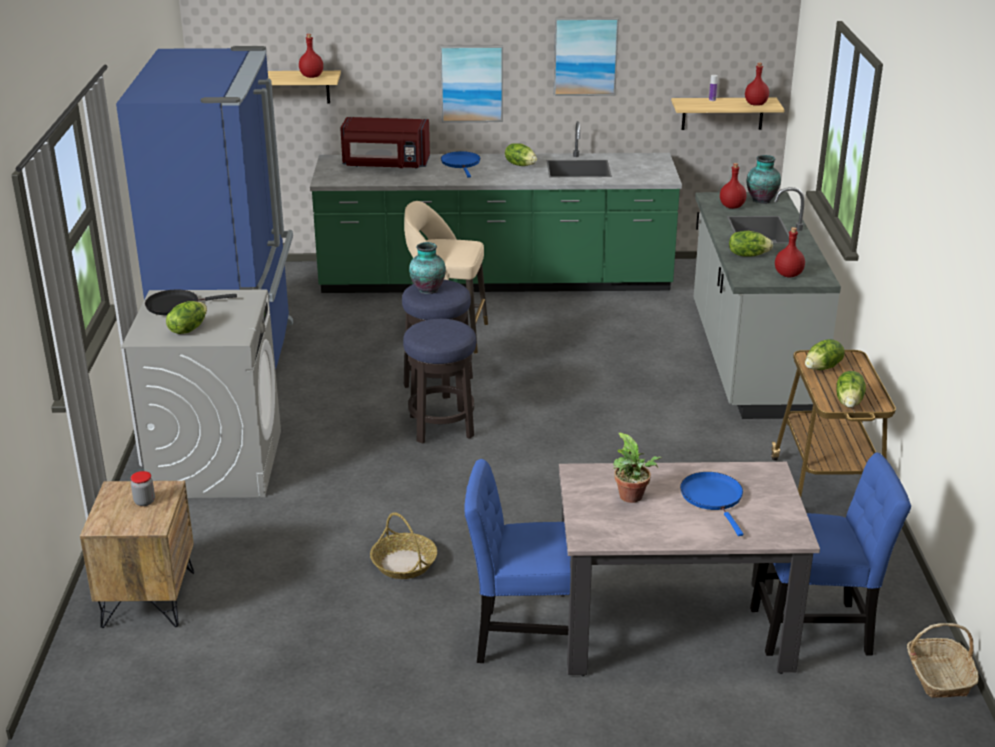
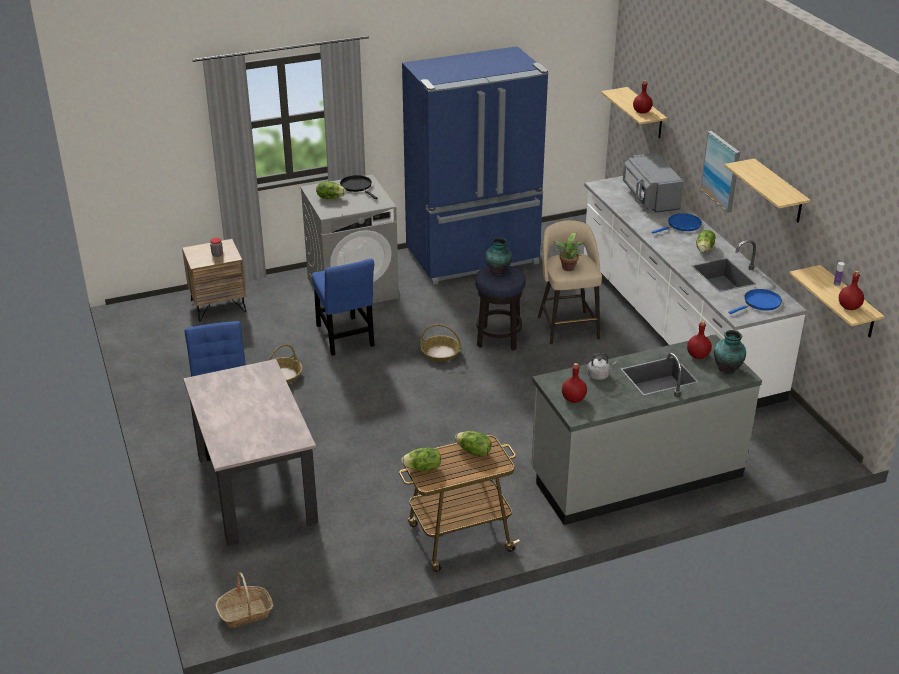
camera: 70 degrees right, 5 degrees up
green counter [310,121,682,293] -> white counter [584,176,807,408]
red microwave [340,117,430,169] -> grey microwave [623,153,684,213]
stool [403,319,476,444] -> basket [420,324,461,362]
picture [554,17,619,96] -> shelf [724,158,811,223]
potted plant [613,433,662,503] -> potted plant moved to [552,233,582,271]
blue frying pan [680,472,743,536] -> blue frying pan moved to [728,289,782,314]
lettuce [729,231,773,256] -> grey kettle [587,353,617,380]
blue chair [750,452,911,656] -> blue chair moved to [312,259,375,356]

